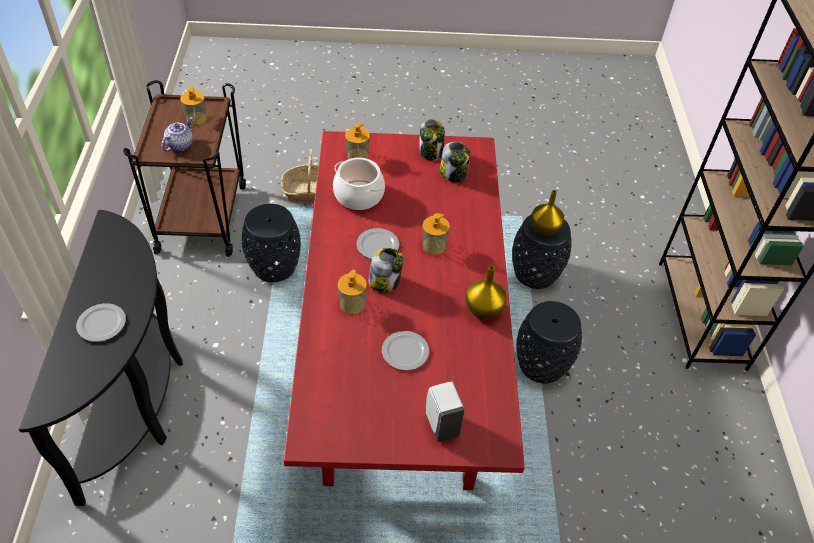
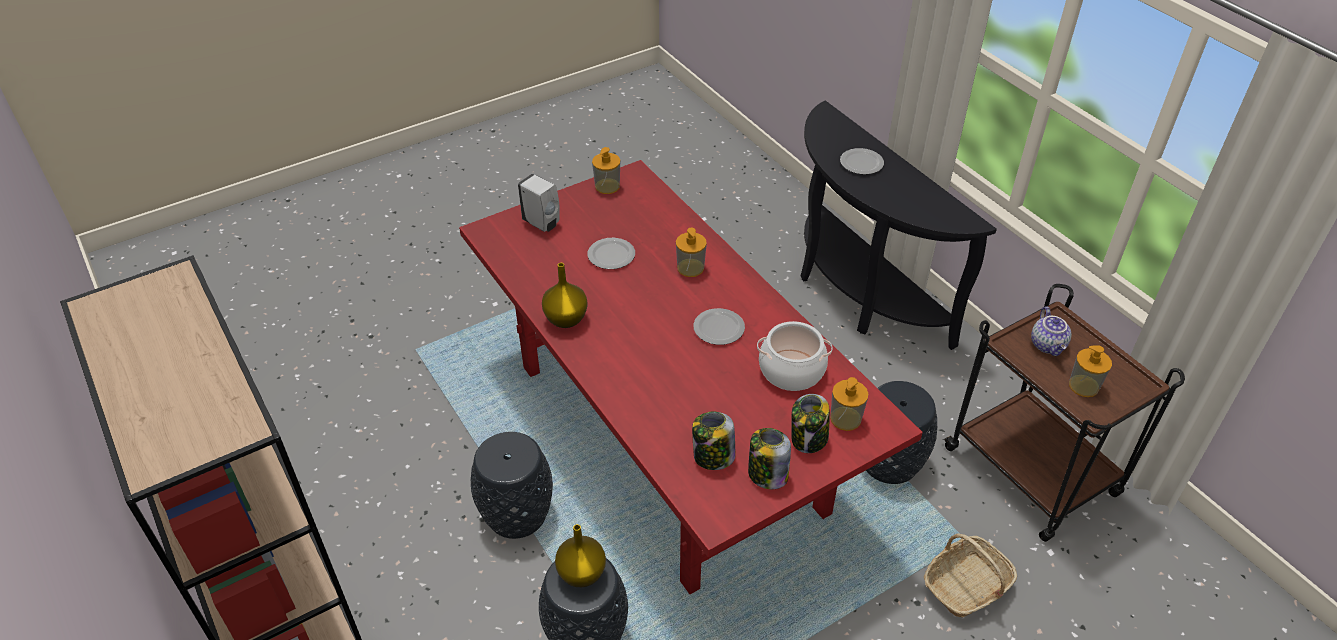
camera: 150 degrees right, 5 degrees down
jar [368,248,403,292] -> jar moved to [791,394,830,453]
soap dispenser [422,213,450,255] -> soap dispenser moved to [592,147,620,194]

